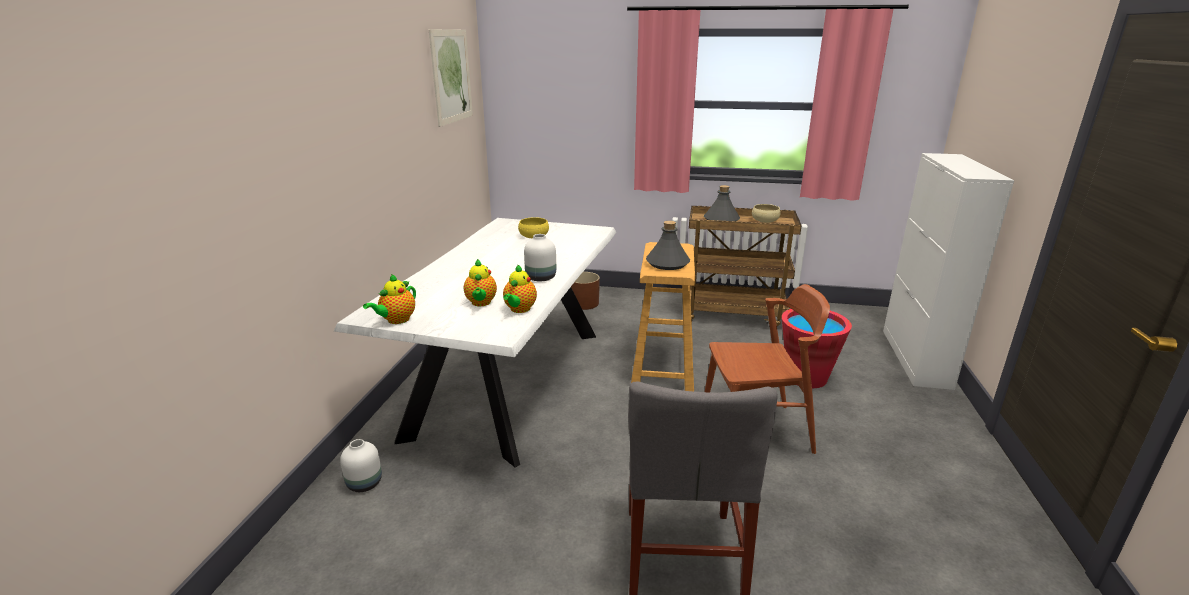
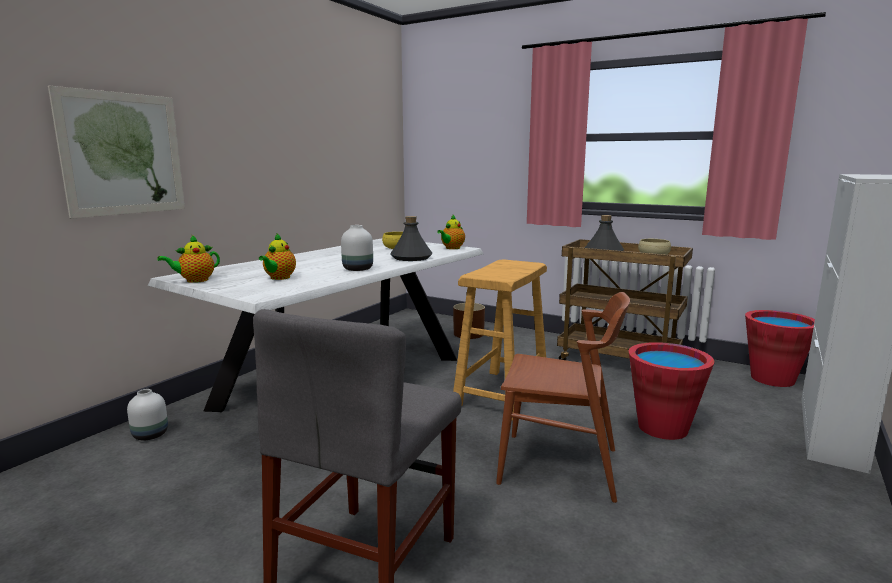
camera: 20 degrees right, 10 degrees down
picture [429,29,473,127] -> picture moved to [48,85,185,219]
teapot [503,265,537,313] -> teapot moved to [437,215,465,249]
grey bottle [646,221,690,270] -> grey bottle moved to [390,216,432,261]
none -> red bucket [745,310,815,387]

